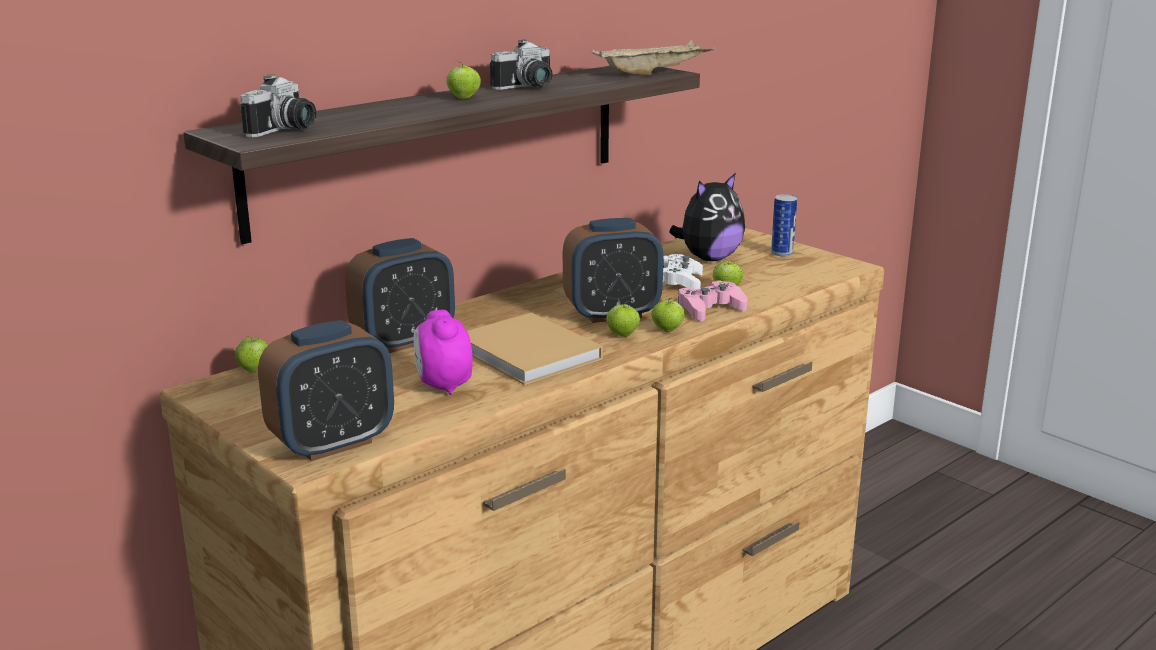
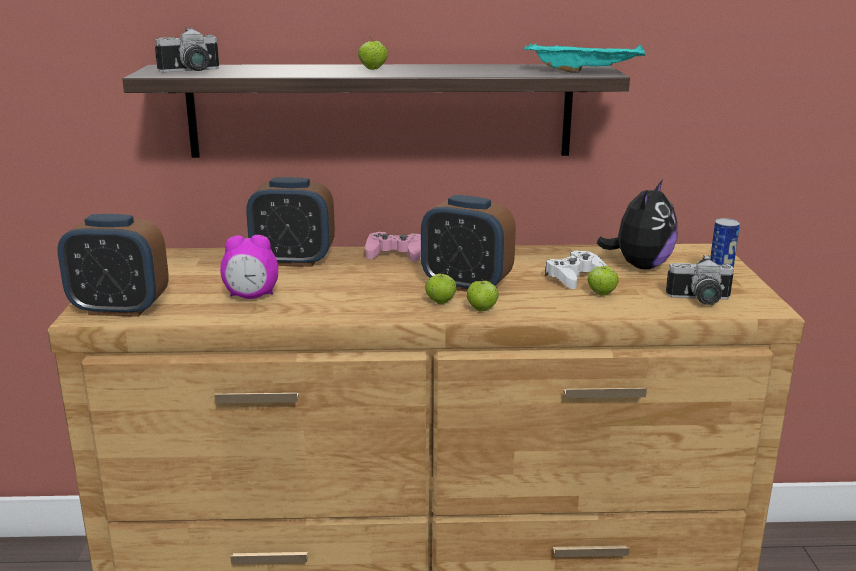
camera: 40 degrees right, 0 degrees up
apple [235,336,269,373] -> none
alarm clock [413,310,473,395] -> alarm clock turned 120 degrees counterclockwise [220,235,278,299]
beige book [467,312,603,385] -> none
camera [490,40,553,90] -> camera moved to [666,255,734,305]
beige tray [592,40,715,75] -> turquoise tray [524,44,646,73]
plush toy [669,173,745,261] -> plush toy turned 60 degrees counterclockwise [597,179,677,269]
pink game controller [678,281,747,321] -> pink game controller moved to [365,232,421,262]

